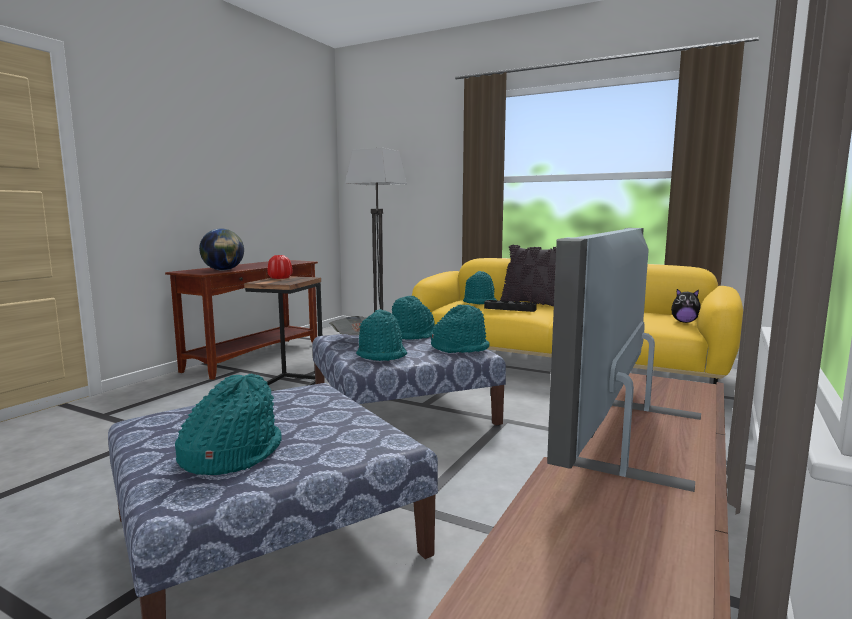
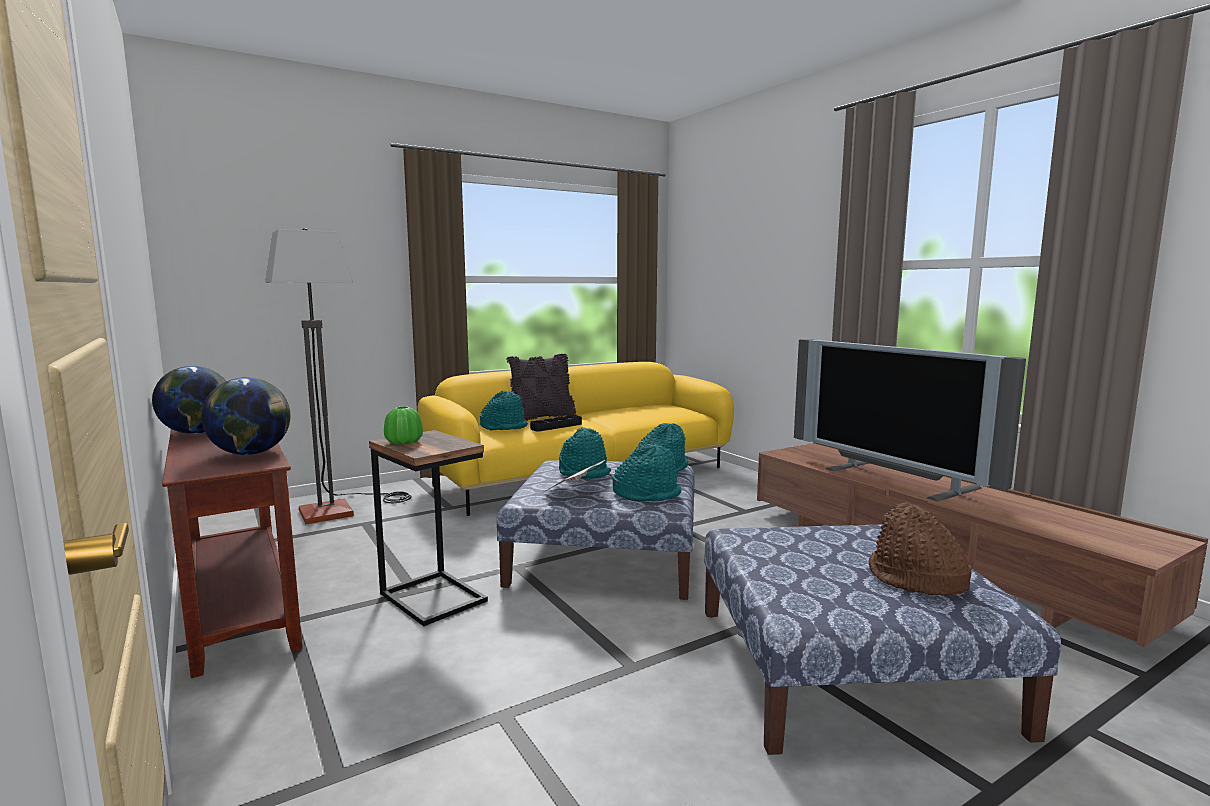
camera: 60 degrees left, 0 degrees up
turquoise hat [175,374,281,475] -> brown hat [868,502,972,595]
red vase [268,255,293,279] -> green vase [384,406,423,444]
plush toy [671,289,701,323] -> none
none -> globe [152,366,226,434]

